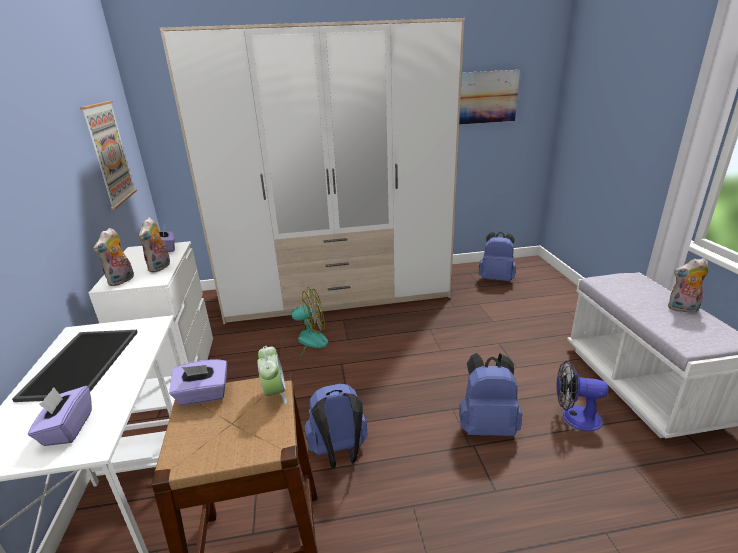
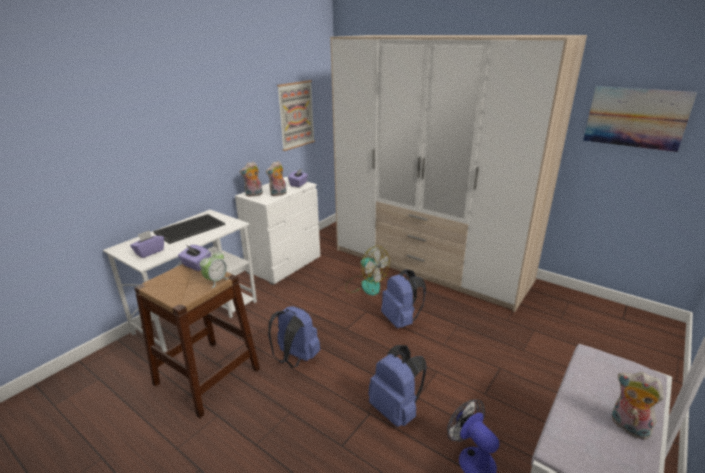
camera: 45 degrees right, 0 degrees up
blue backpack [479,232,516,281] -> blue backpack moved to [381,269,426,328]

